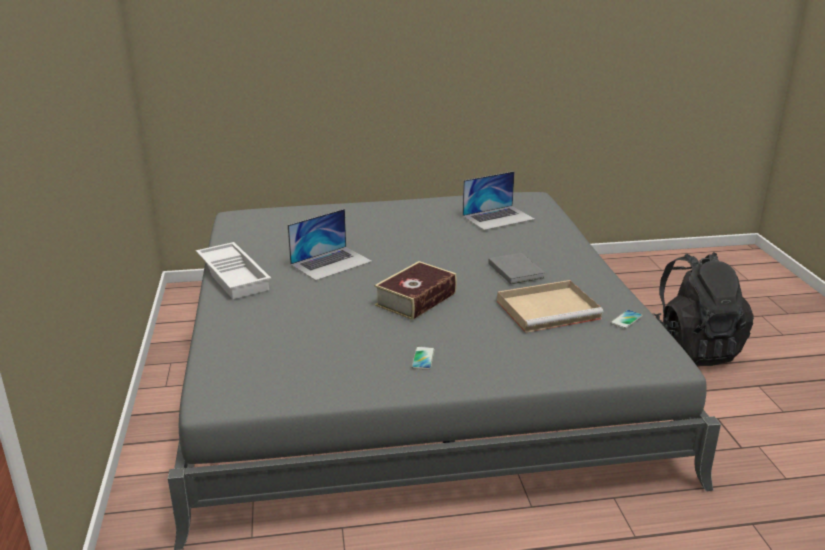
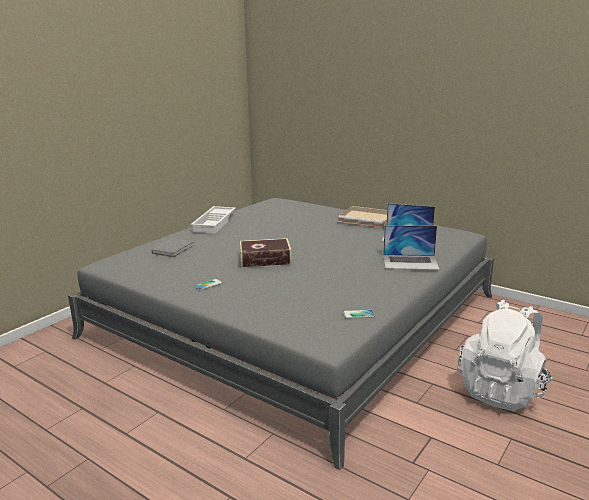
camera: 45 degrees right, 5 degrees down
laptop [288,209,372,281] -> laptop moved to [383,225,440,270]
grey book [488,253,545,284] -> grey book moved to [151,238,194,257]
beige tray [497,280,603,333] -> beige tray moved to [338,206,387,228]
black backpack [653,252,754,366] -> white backpack [457,300,553,411]

